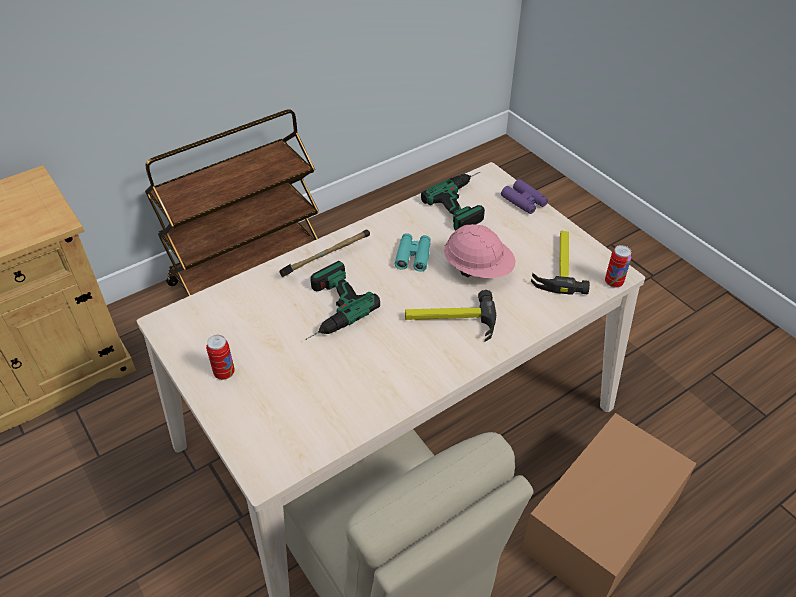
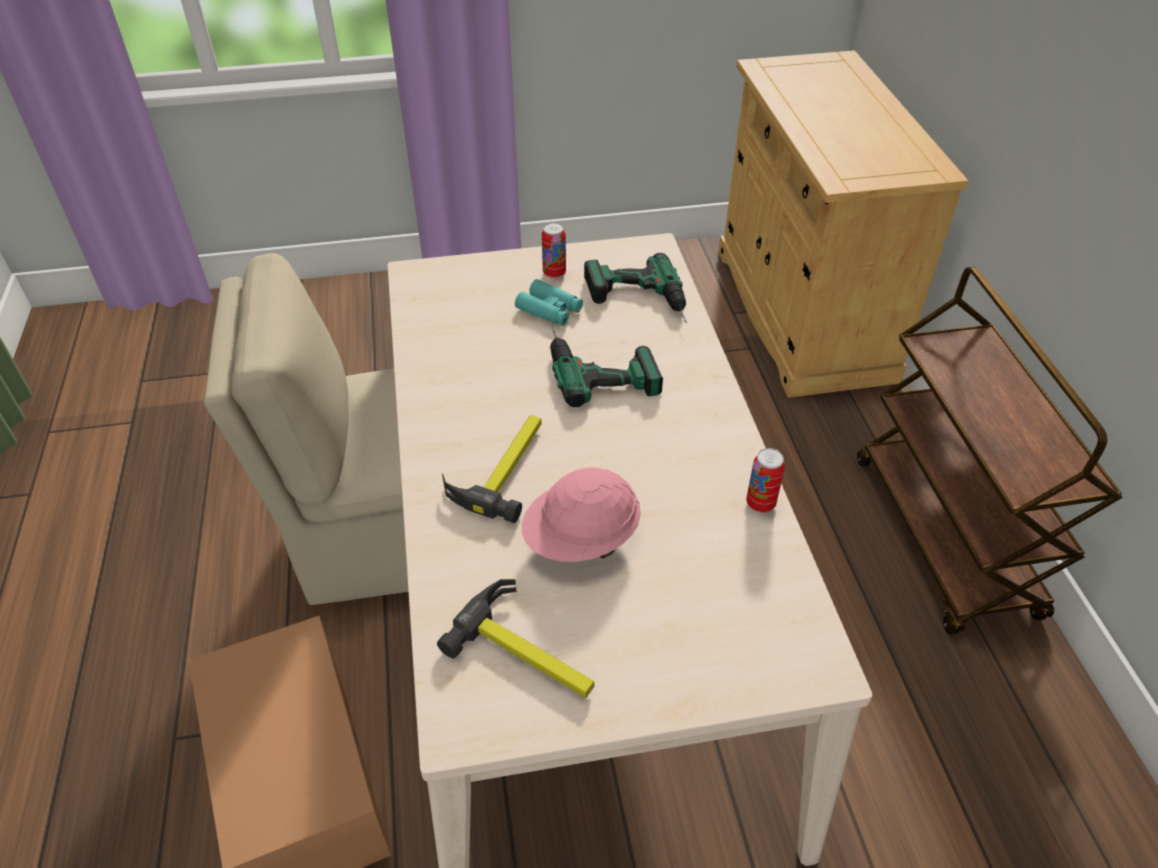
camera: 115 degrees right, 0 degrees up
hammer [279,230,370,277] -> none
turquoise binoculars [395,233,431,272] -> turquoise binoculars moved to [515,279,583,326]
power drill [421,172,485,230] -> power drill moved to [584,253,687,323]
purple binoculars [501,179,548,214] -> none
can [605,245,632,288] -> can moved to [746,448,785,513]

